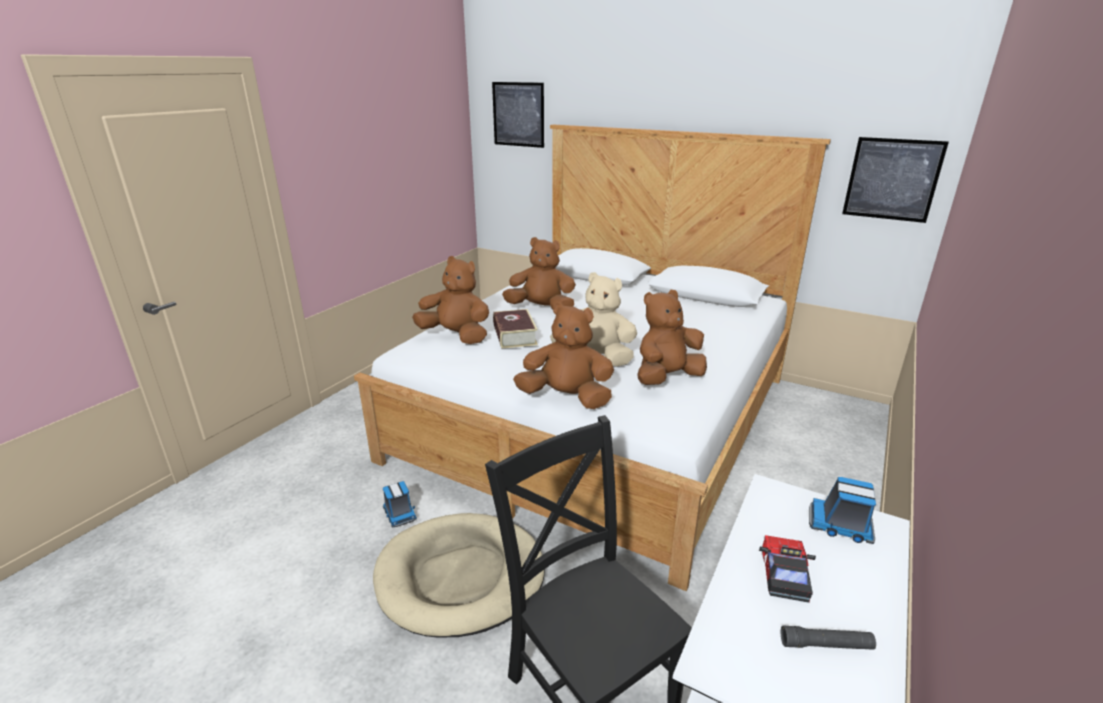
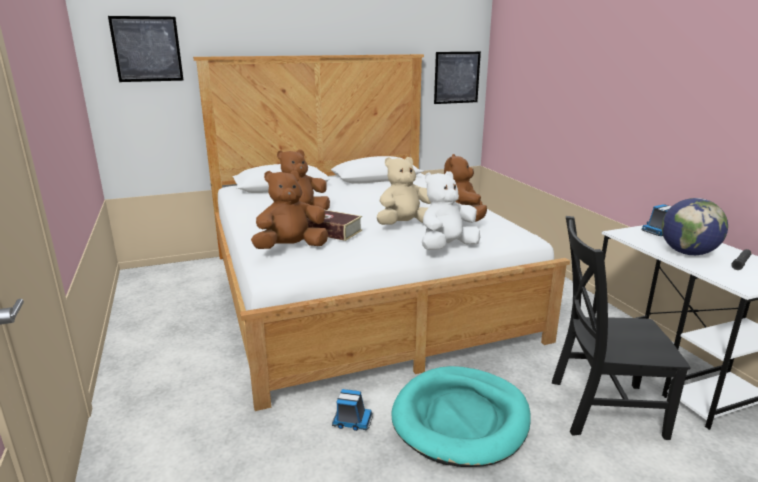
camera: 50 degrees left, 5 degrees down
beige dog bed [373,513,545,638] -> turquoise dog bed [391,366,531,467]
brown plush toy [513,302,614,409] -> white plush toy [422,171,480,250]
toy car [759,535,816,603] -> globe [662,198,728,255]

